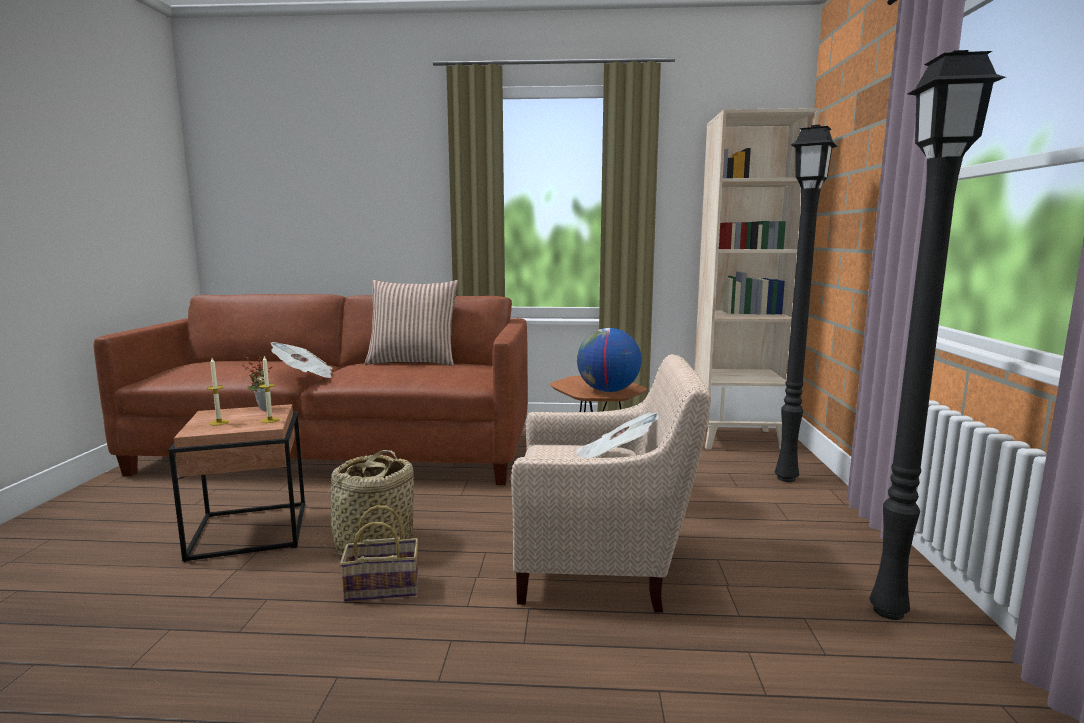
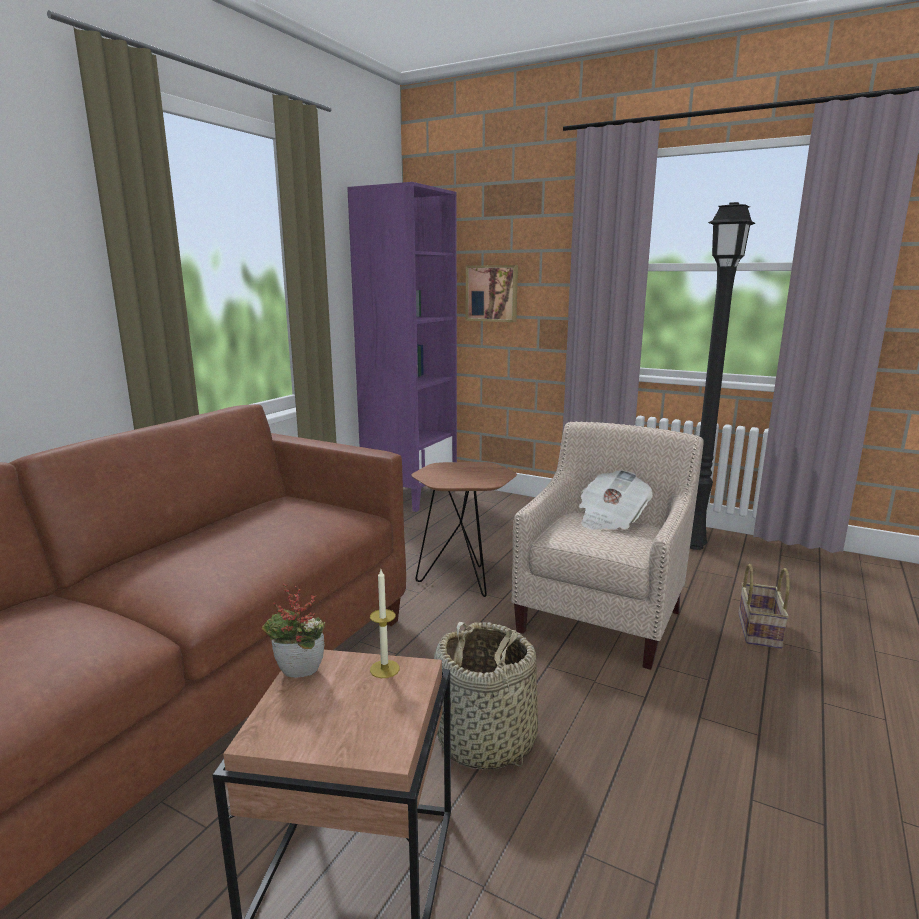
camera: 65 degrees left, 5 degrees up
candle [207,358,229,425] -> none
newspaper [271,342,332,378] -> none
basket [340,505,419,602] -> basket moved to [738,564,790,649]
pillow [365,280,459,366] -> none
globe [577,328,642,392] -> none
beige bookcase [695,108,819,449] -> purple bookcase [347,182,457,512]
black floor lamp [775,125,838,482] -> none
none -> picture [466,265,518,322]

